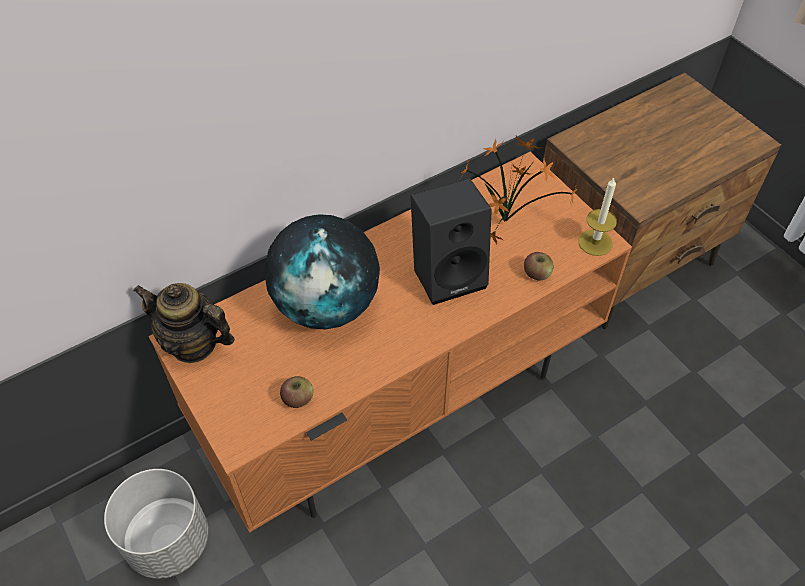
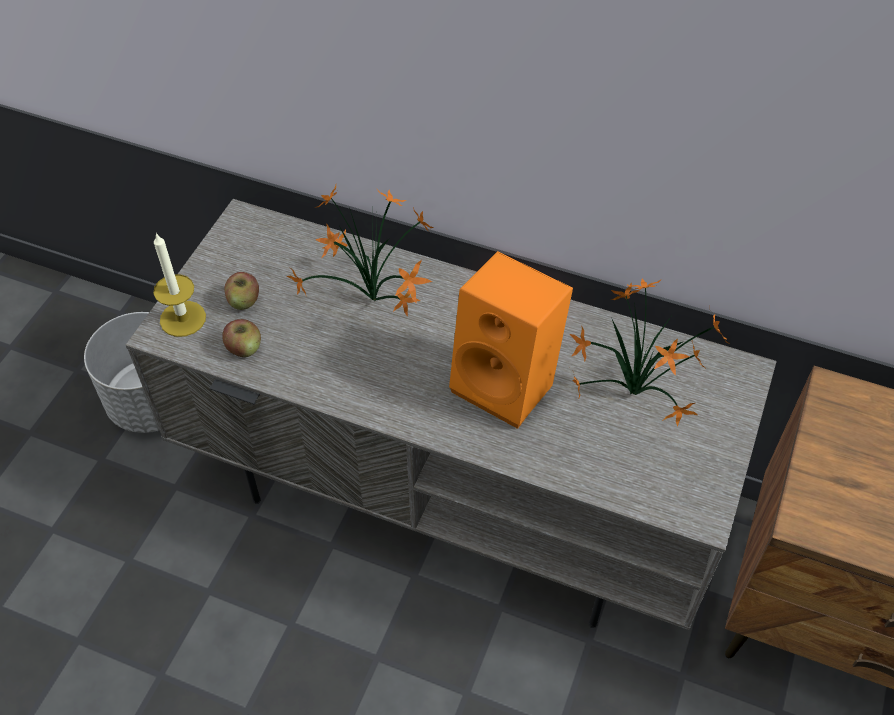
camera: 55 degrees right, 0 degrees up
teapot [133,283,235,363] -> none
orange tv stand [149,152,632,533] -> grey tv stand [126,199,776,630]
globe [264,214,380,330] -> potted plant [287,185,433,317]
black speaker [411,178,492,305] -> orange speaker [449,251,573,429]
apple [524,252,553,280] -> apple moved to [224,272,259,310]
candle [578,178,617,256] -> candle moved to [153,233,206,337]

